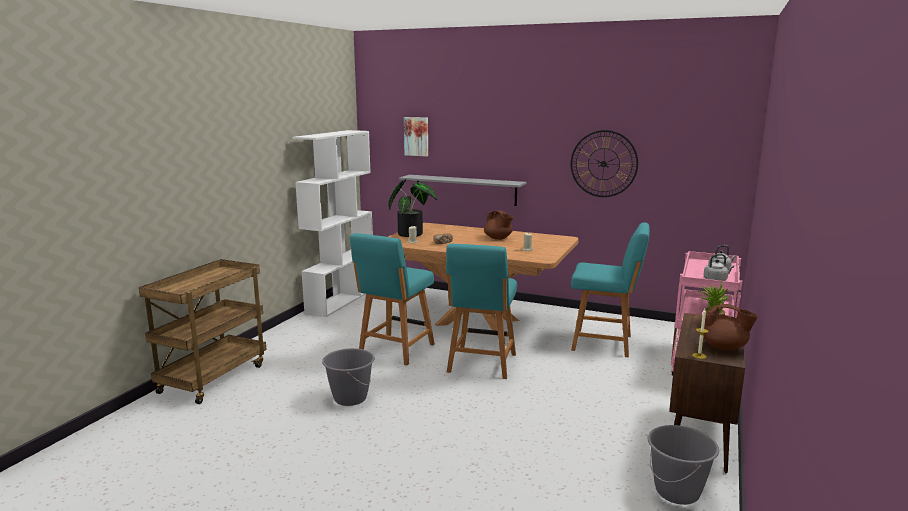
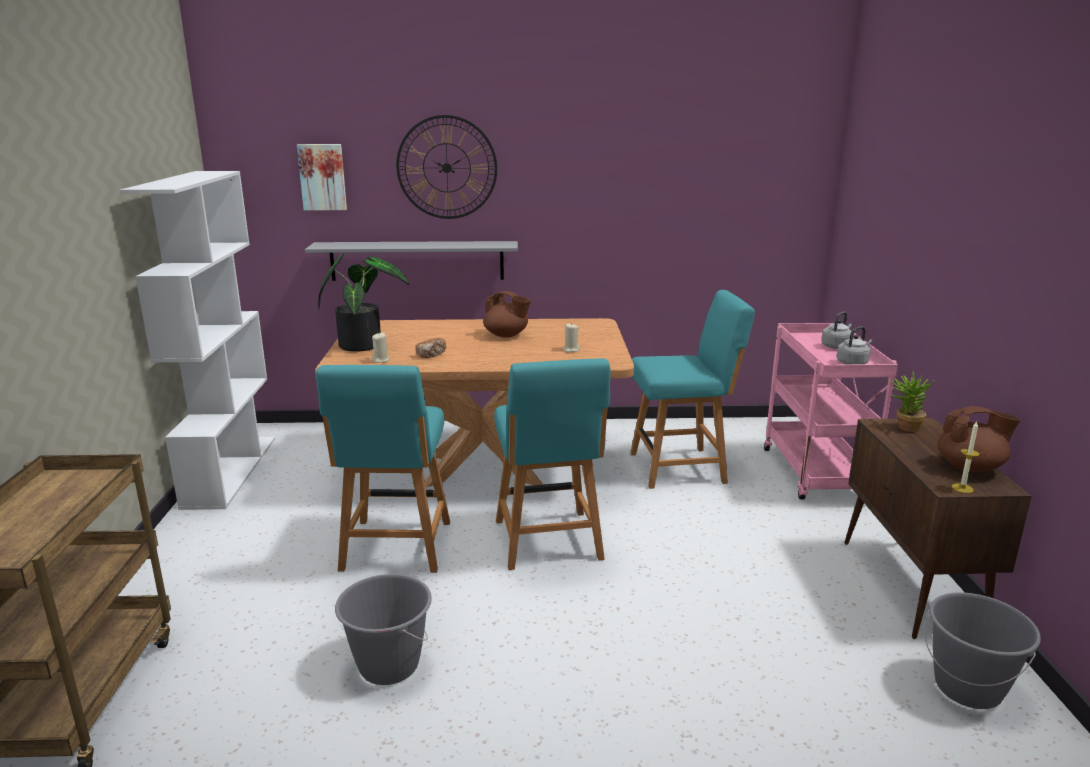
camera: 25 degrees left, 5 degrees up
wall clock [571,130,638,197] -> wall clock moved to [396,115,497,219]

